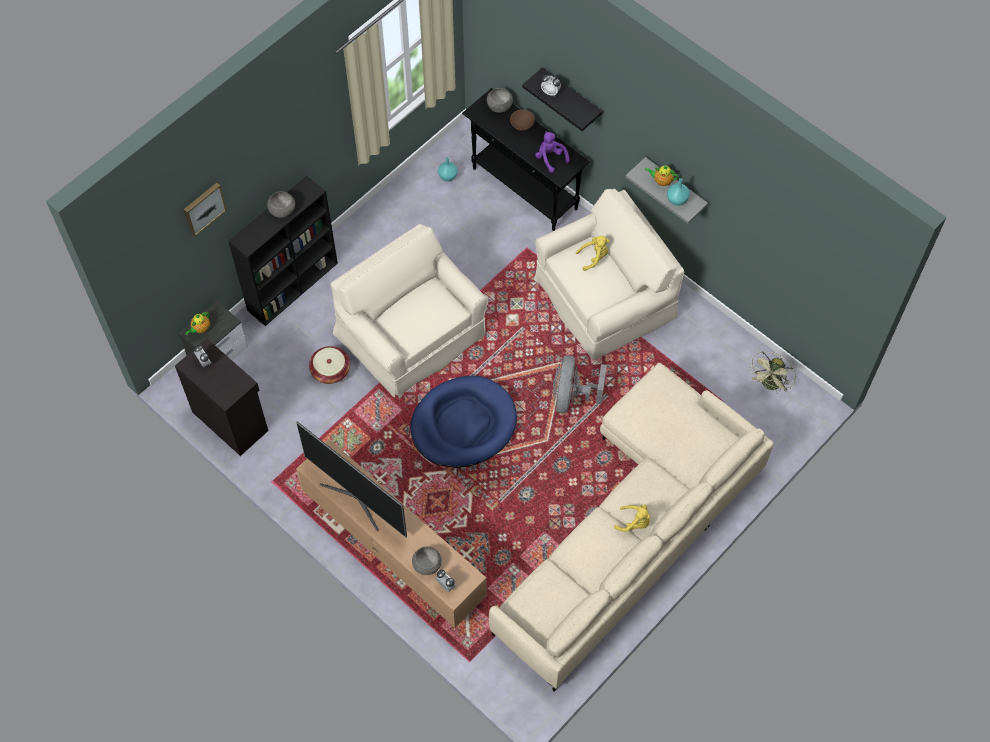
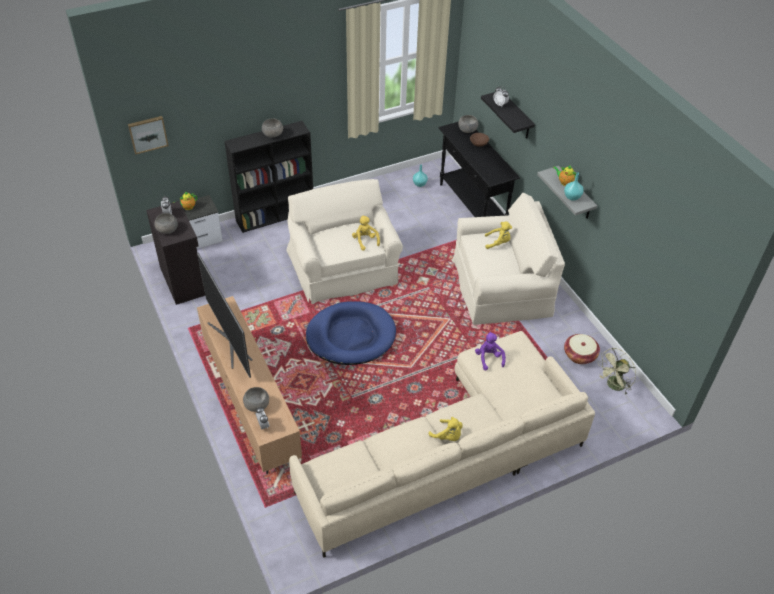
camera: 20 degrees right, 15 degrees down
picture [184,183,227,237] -> picture moved to [128,116,169,155]
basket [309,346,350,384] -> basket moved to [564,334,600,364]
purple plush toy [535,131,570,173] -> purple plush toy moved to [475,332,506,370]
grey fan [553,355,607,413] -> none
none -> grey bowl [155,213,178,234]
none -> yellow plush toy [352,216,380,251]

